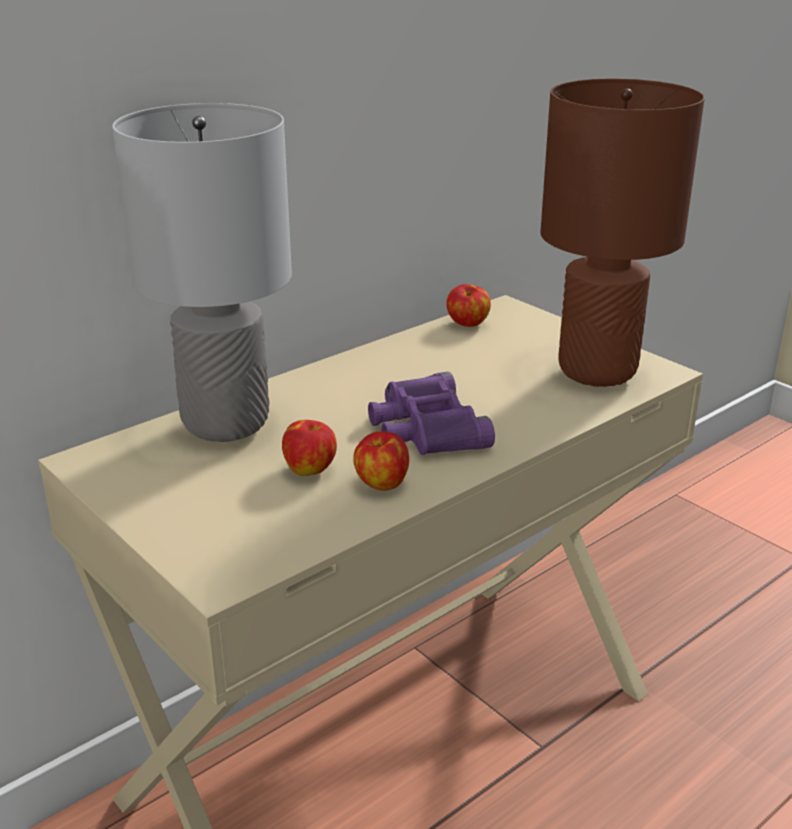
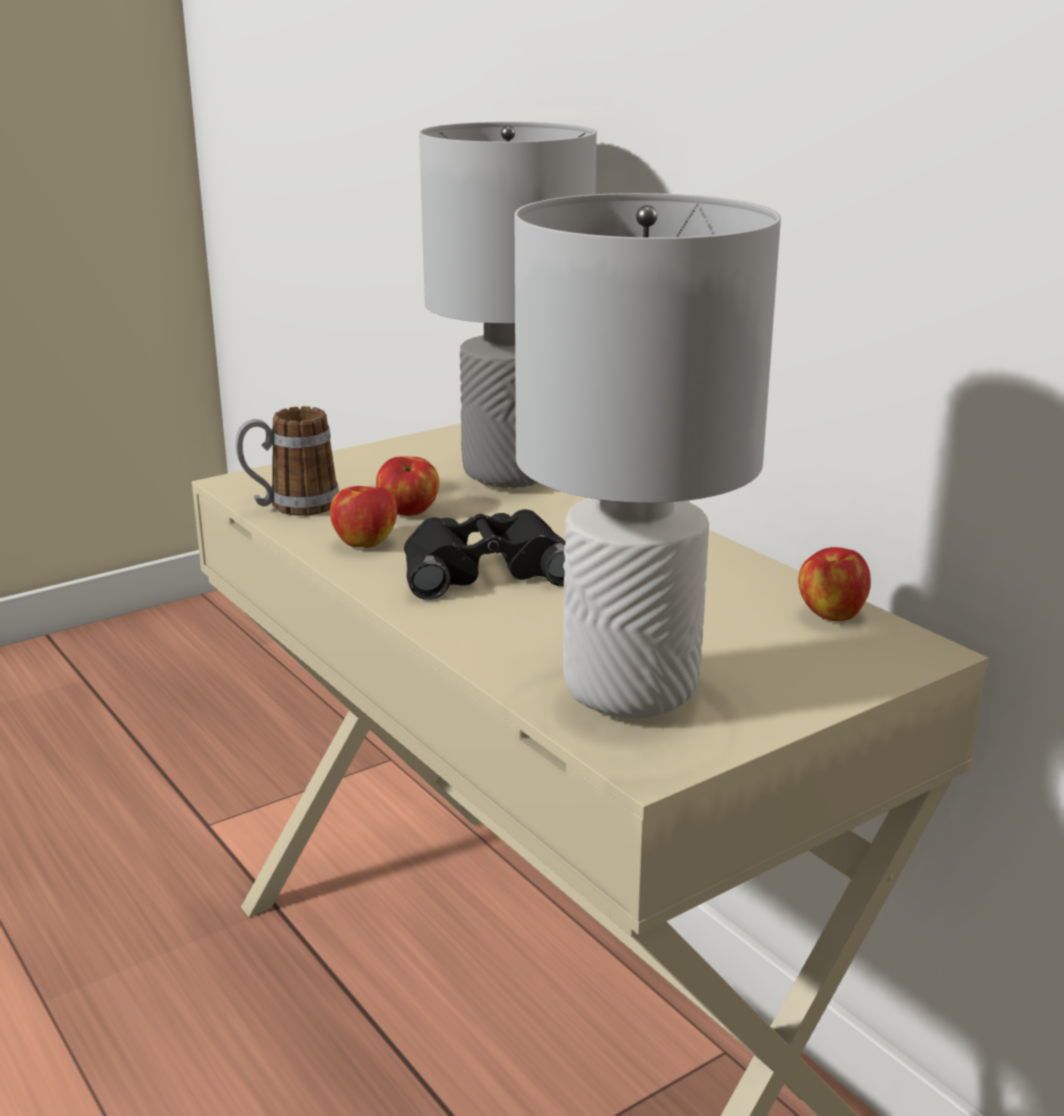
camera: 95 degrees right, 5 degrees down
purple binoculars [368,371,495,455] -> black binoculars [404,509,566,600]
brown table lamp [540,79,705,387] -> grey table lamp [515,193,781,718]
none -> mug [235,406,339,516]

